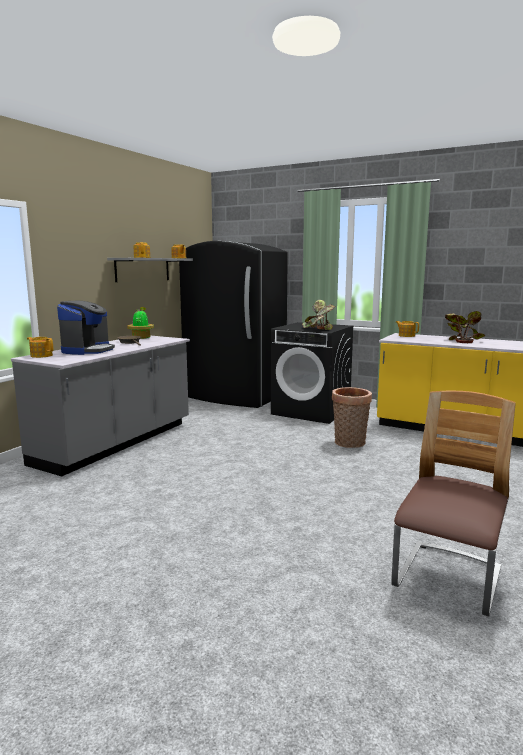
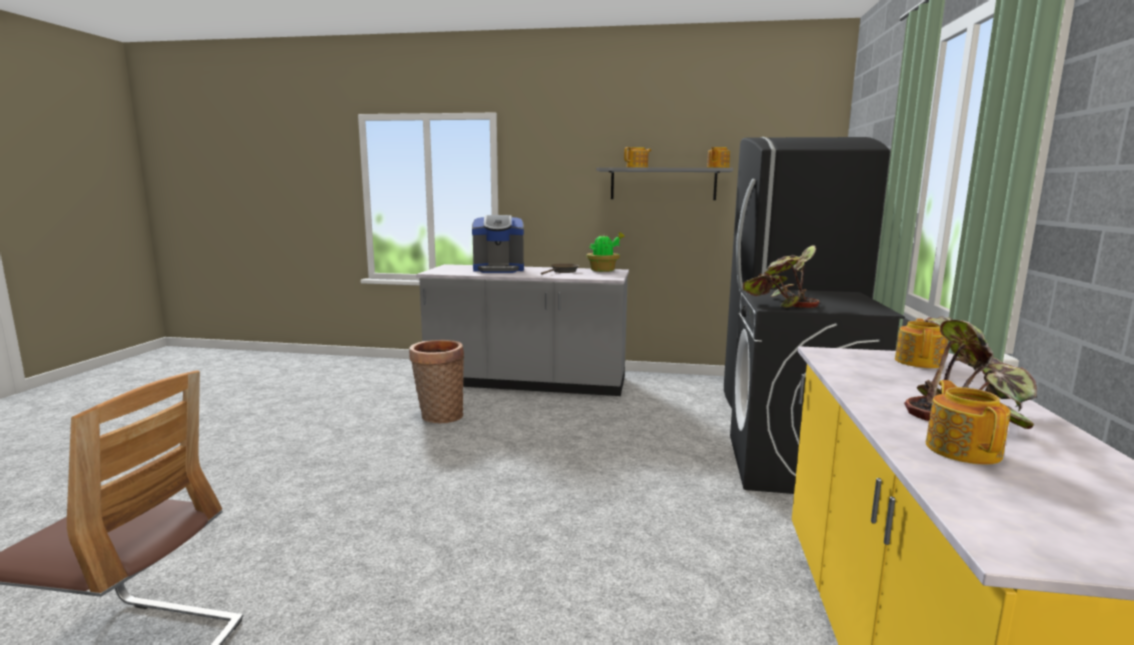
camera: 70 degrees right, 0 degrees up
teapot [27,337,53,358] -> teapot moved to [926,380,1011,465]
basket [332,387,372,448] -> basket moved to [409,340,464,423]

